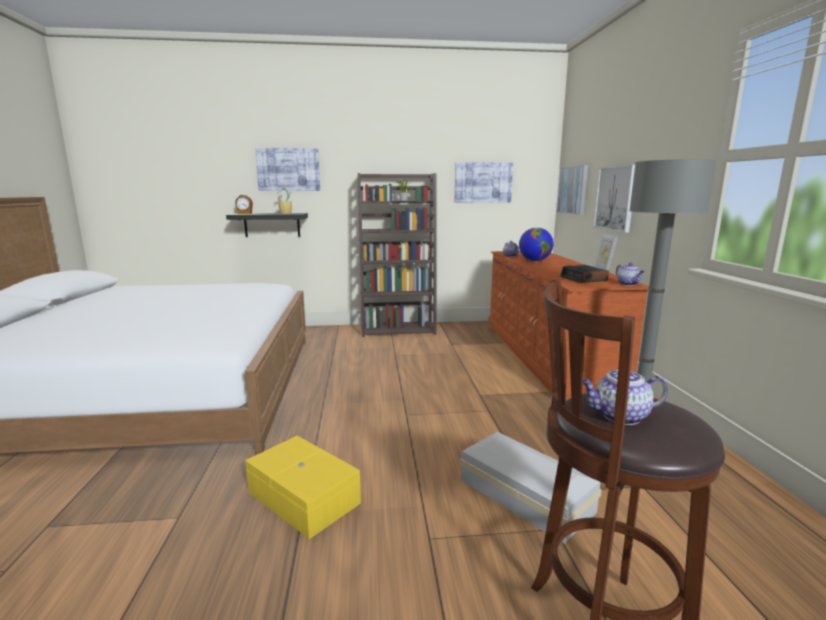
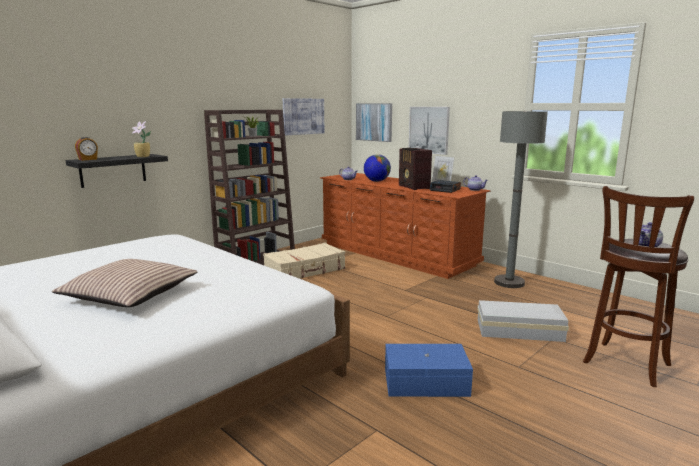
camera: 40 degrees left, 0 degrees up
yellow storage box [245,436,361,539] -> blue storage box [385,344,473,397]
picture [255,148,320,191] -> none
none -> pillow [52,259,197,307]
none -> beige suitcase [263,243,345,279]
none -> radio [399,148,432,190]

